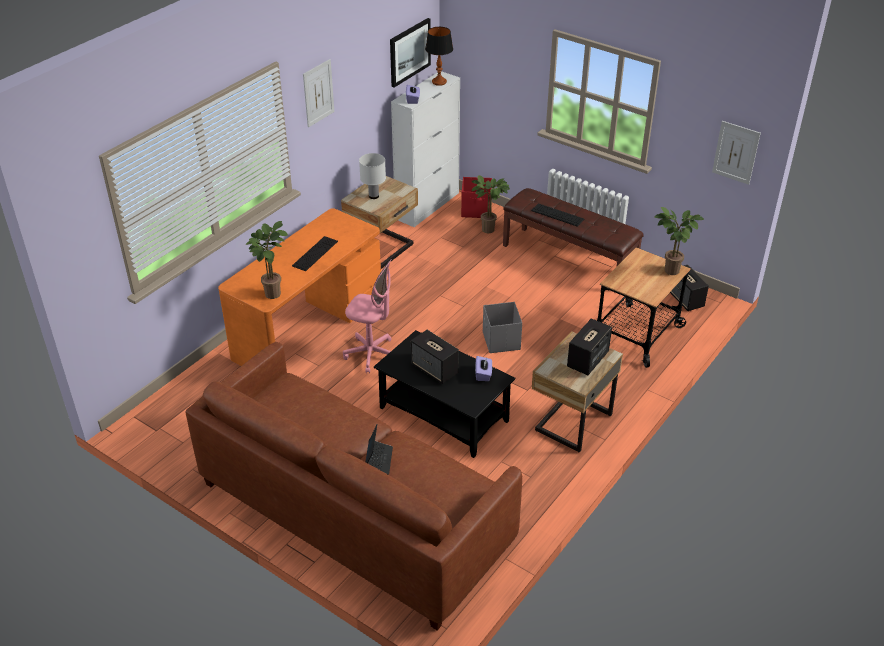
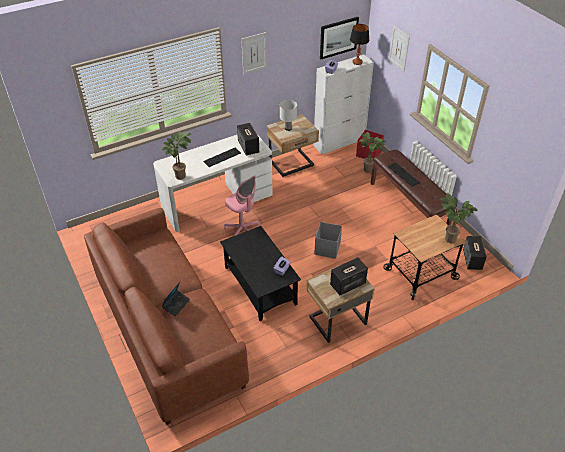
camera: 25 degrees right, 5 degrees up
orange desk [218,208,381,366] -> white desk [153,134,272,232]
speaker [411,330,459,384] -> speaker moved to [237,123,259,156]
picture [712,121,761,185] -> picture moved to [389,25,410,71]

